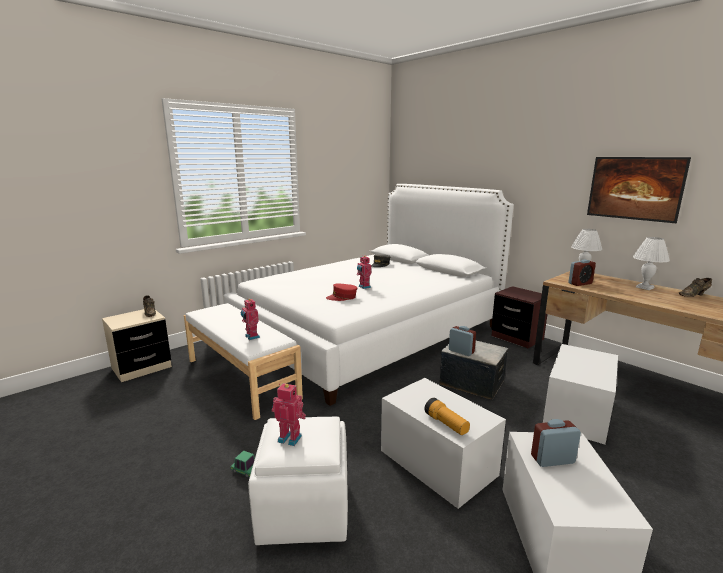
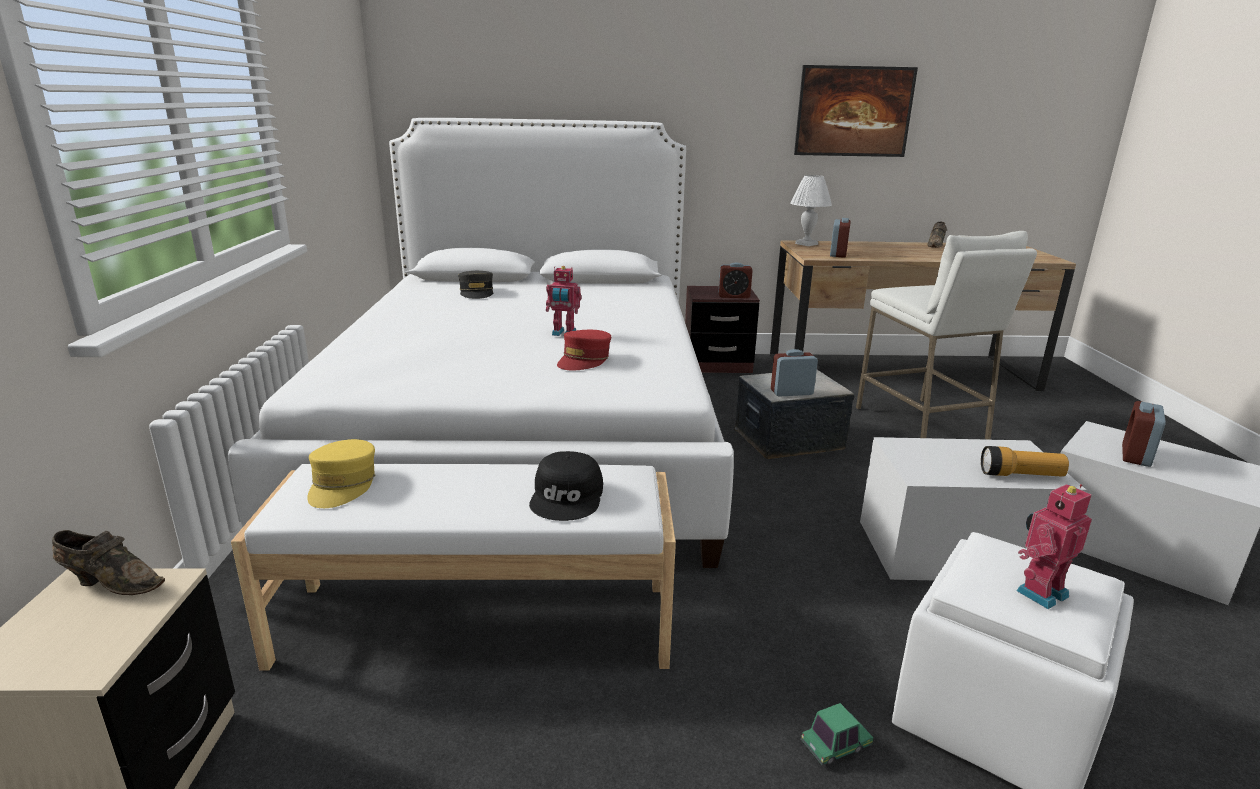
camera: 50 degrees left, 5 degrees up
toy robot [241,298,260,340] -> black cap [529,451,603,521]
white storage box [543,344,618,444] -> white stool [856,231,1037,440]
white table lamp [633,237,670,290] -> none
none -> yellow cap [307,439,375,508]
none -> alarm clock [719,262,753,298]

